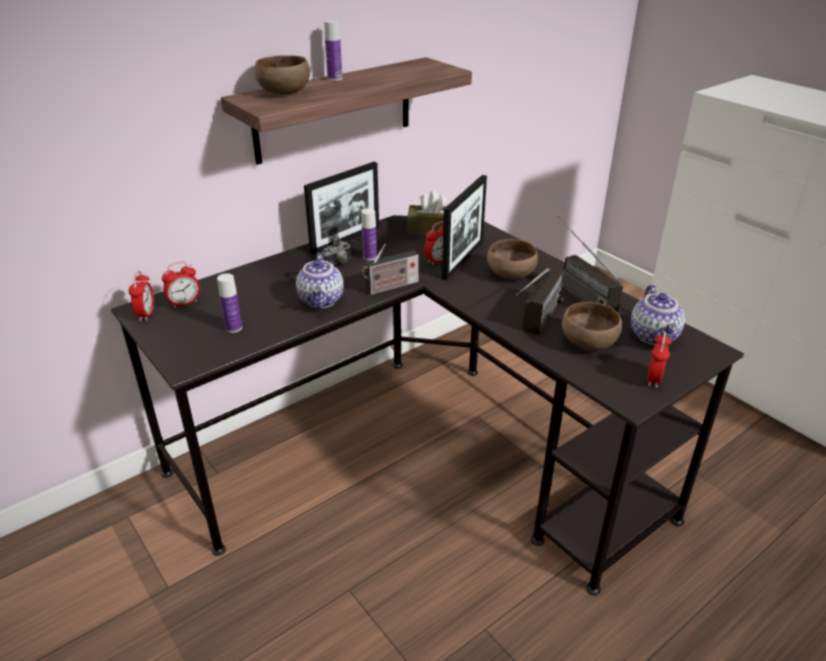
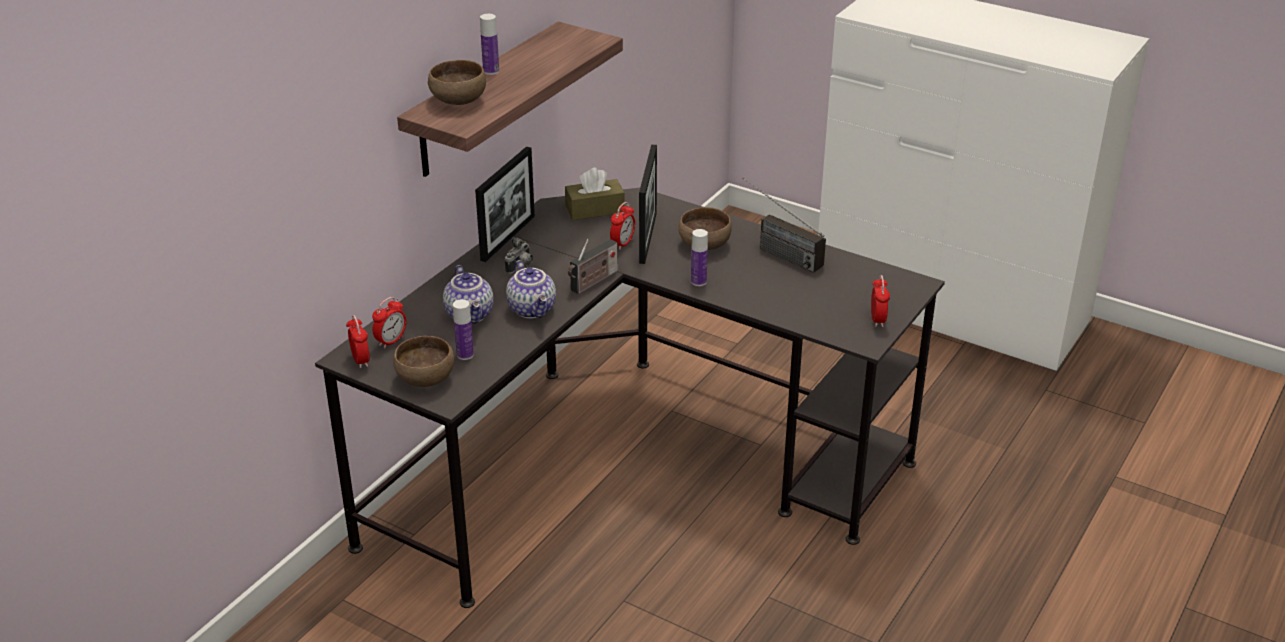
camera: 20 degrees left, 0 degrees up
bottle [361,208,377,260] -> bottle moved to [691,229,708,286]
radio [516,268,564,335] -> none
brown bowl [562,302,622,350] -> brown bowl moved to [393,336,454,387]
teapot [631,285,685,345] -> teapot moved to [443,265,494,324]

